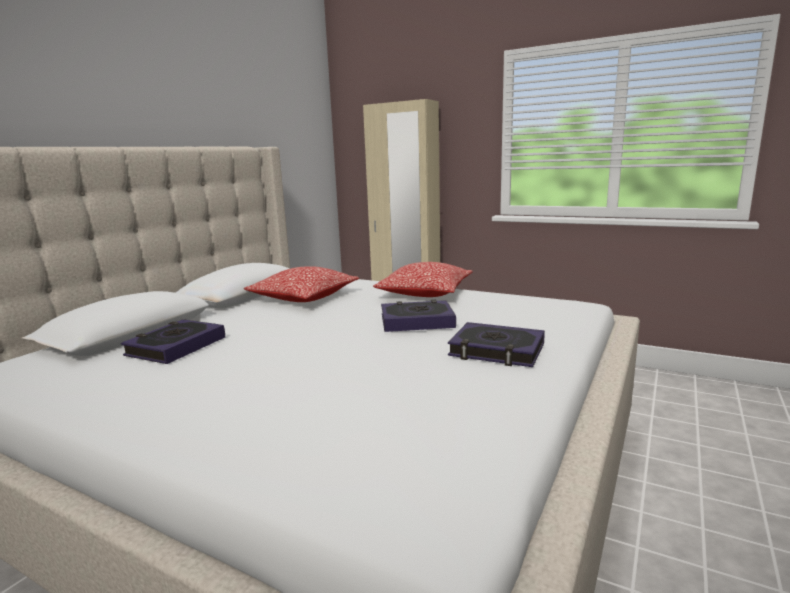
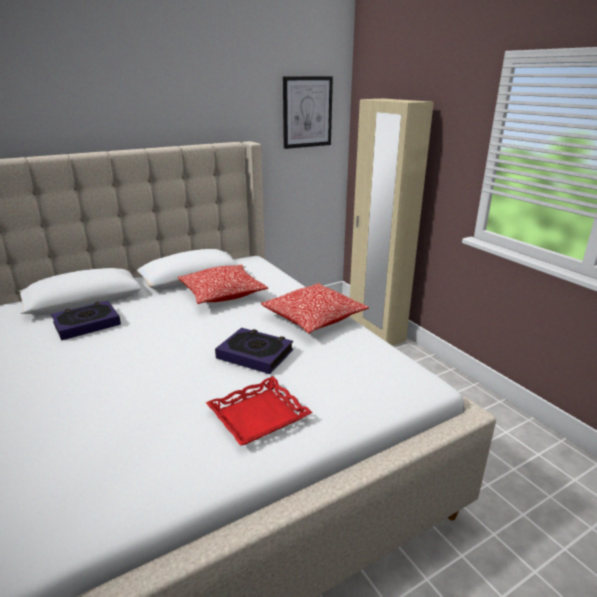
camera: 30 degrees right, 10 degrees up
book [448,322,545,367] -> red tray [206,376,313,445]
none -> picture [283,76,333,149]

